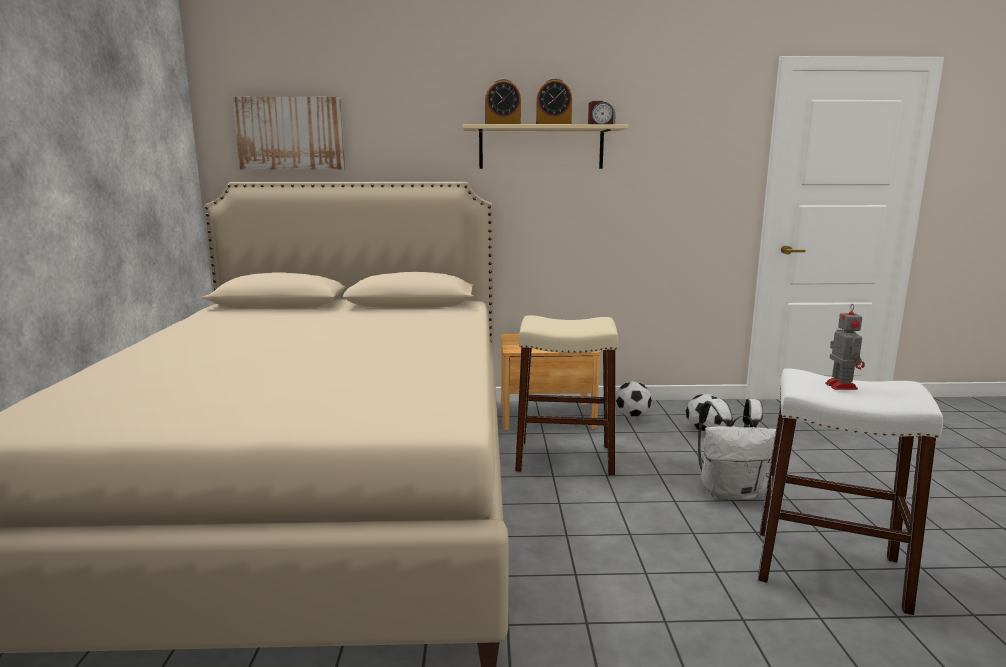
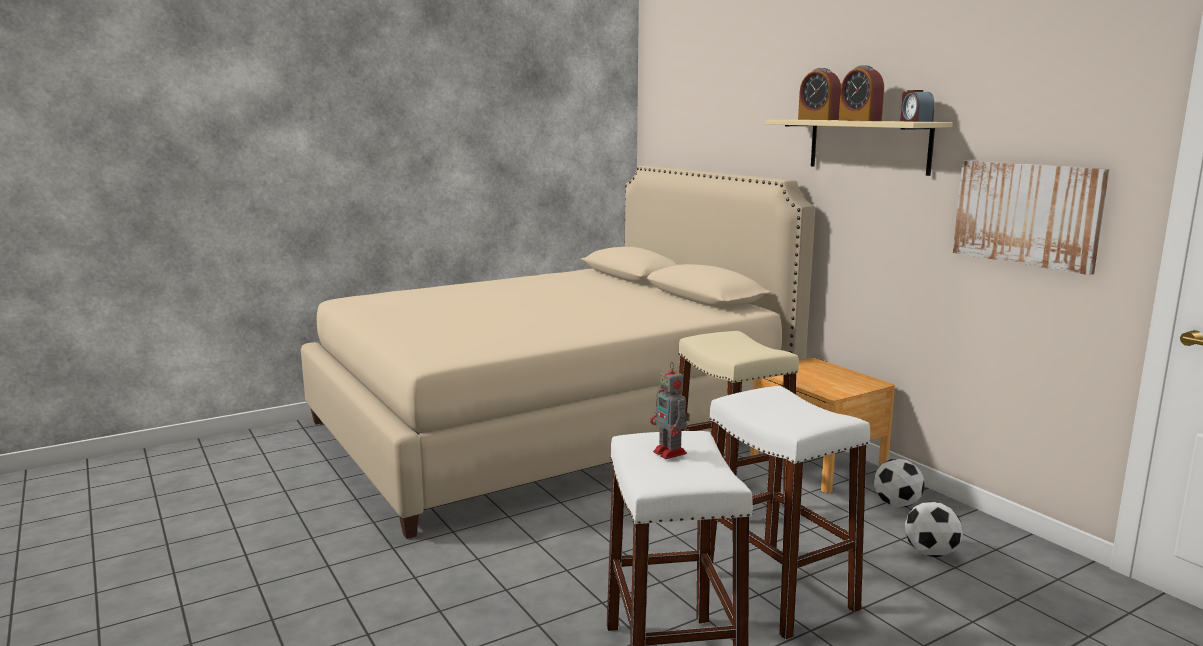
camera: 60 degrees right, 0 degrees up
picture [233,97,345,169] -> picture moved to [953,160,1110,275]
white backpack [698,398,776,500] -> white stool [710,386,870,640]
toy robot [825,305,865,390] -> toy robot turned 90 degrees clockwise [650,362,690,459]

